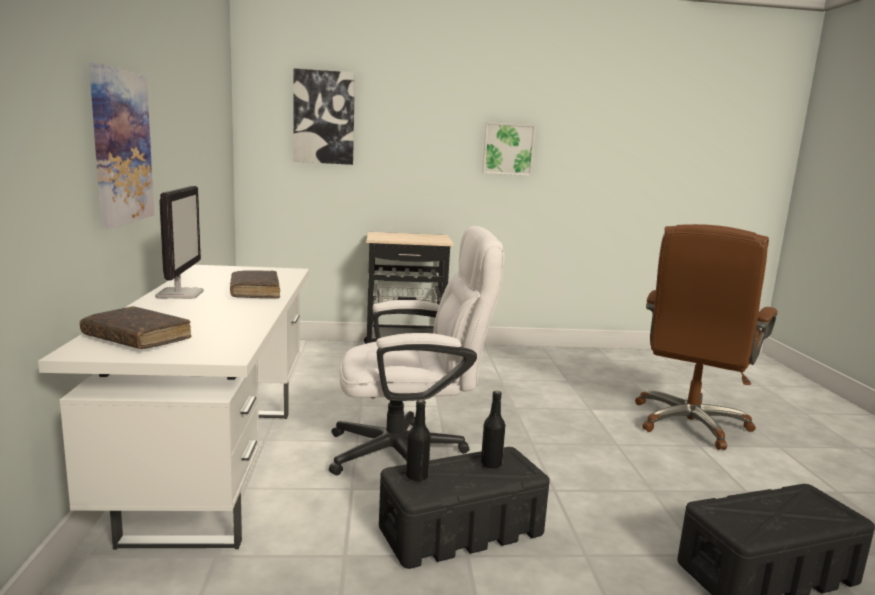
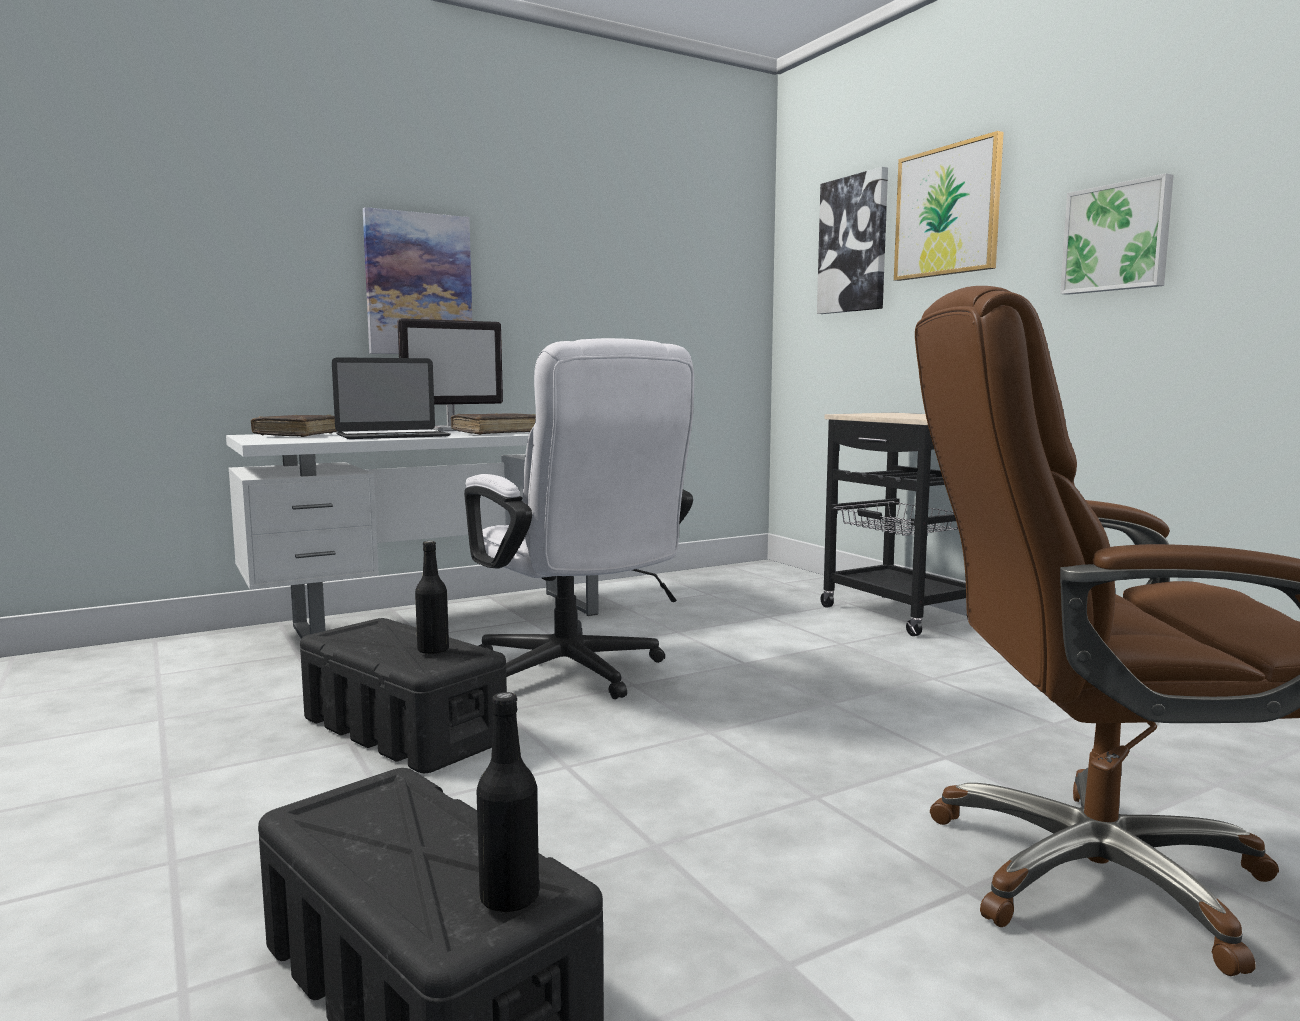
camera: 65 degrees right, 5 degrees down
black bottle [406,400,431,482] -> black bottle moved to [477,692,539,913]
none -> laptop [332,357,451,439]
none -> picture [894,131,1004,281]

